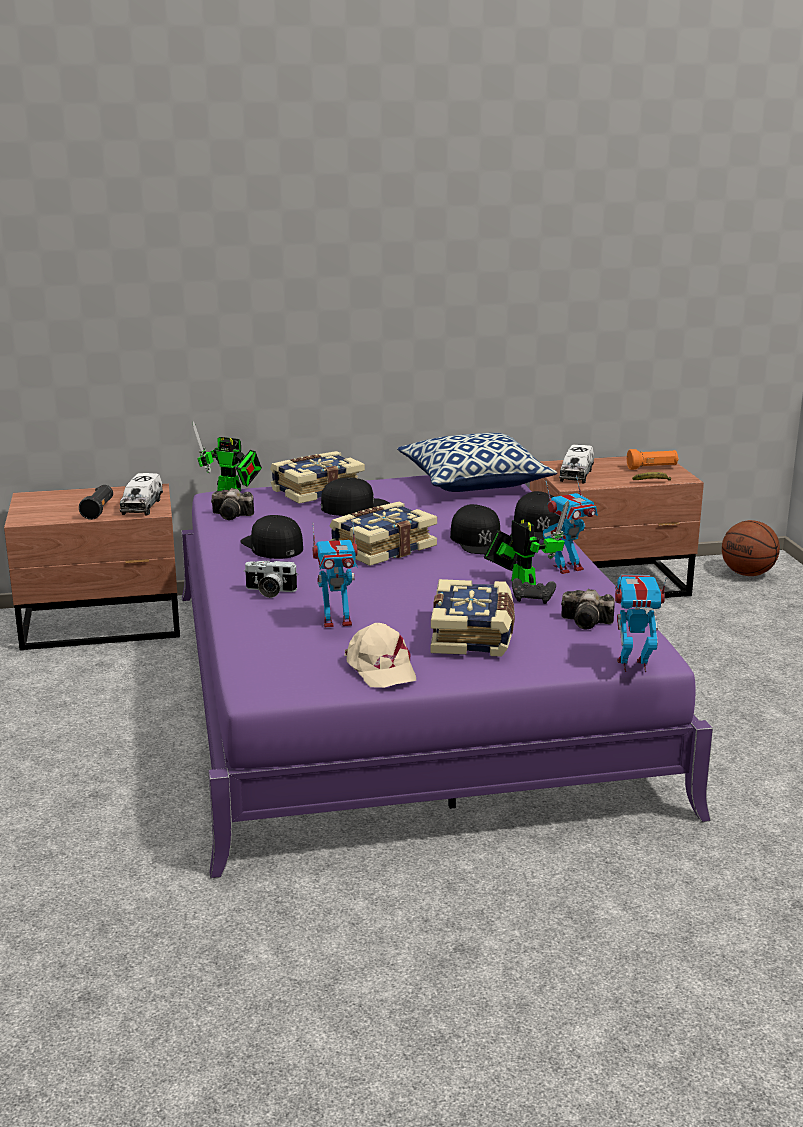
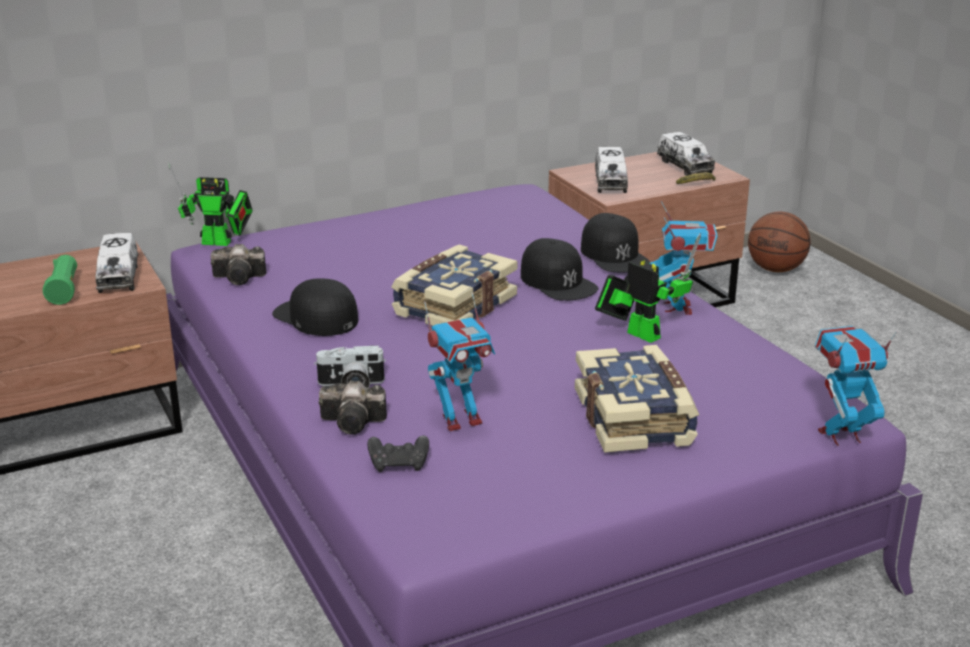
camera: 15 degrees left, 5 degrees up
black flashlight [79,485,113,520] -> green flashlight [43,255,77,305]
book [270,451,365,504] -> none
black cap [321,477,390,516] -> none
beige cap [344,623,416,688] -> none
pillow [397,433,557,492] -> none
black game controller [512,578,556,604] -> black game controller moved to [367,435,429,472]
toy robot [543,476,598,574] -> toy robot turned 45 degrees counterclockwise [649,201,718,315]
camera [561,589,615,629] -> camera moved to [319,380,387,435]
orange flashlight [627,449,679,470] -> toy truck [657,132,715,176]

